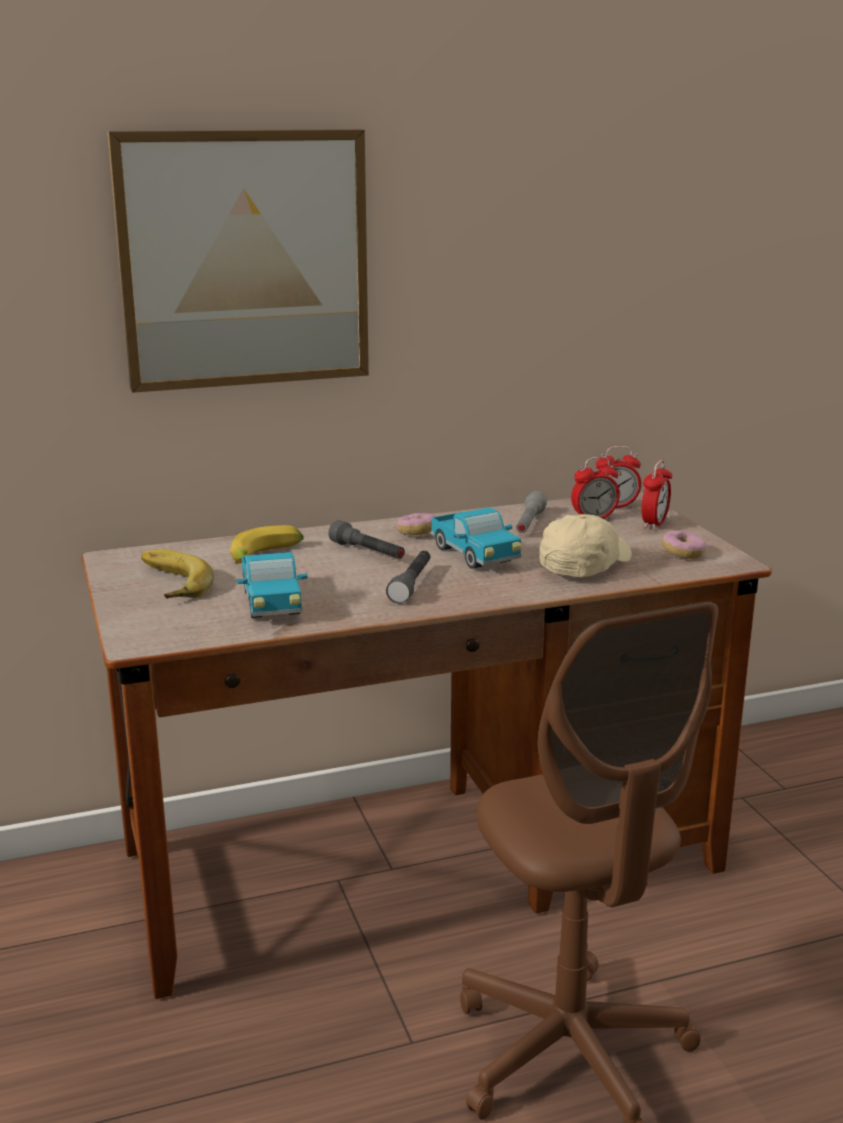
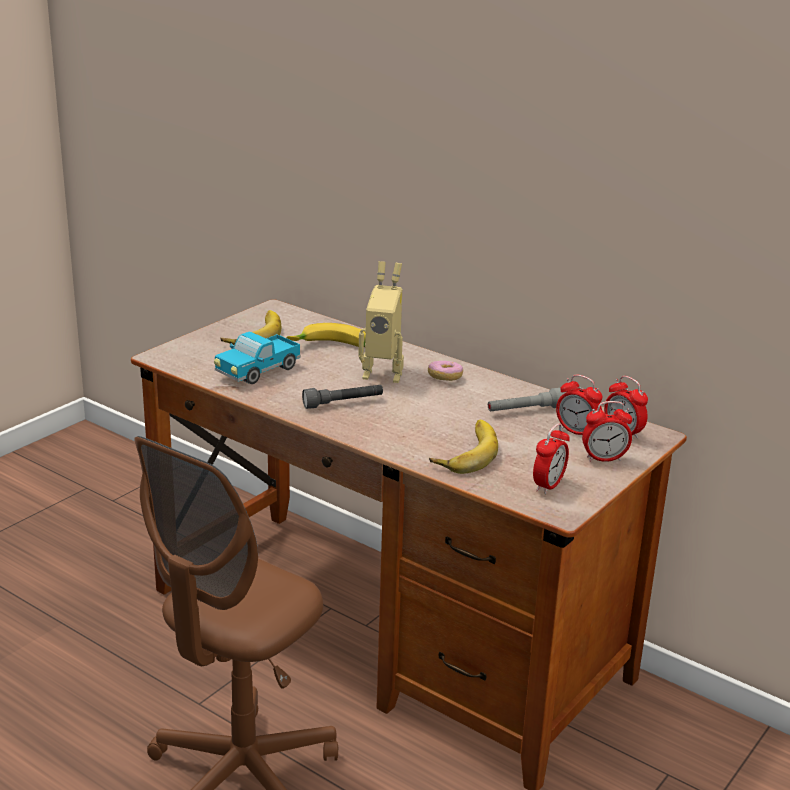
camera: 55 degrees right, 5 degrees up
picture [107,129,369,393] -> none
grey flashlight [328,520,405,559] -> toy robot [358,261,404,383]
toy truck [431,508,521,569] -> none
beige cap [539,514,632,577] -> banana [429,420,498,474]
donut [662,530,706,559] -> alarm clock [533,423,570,494]

